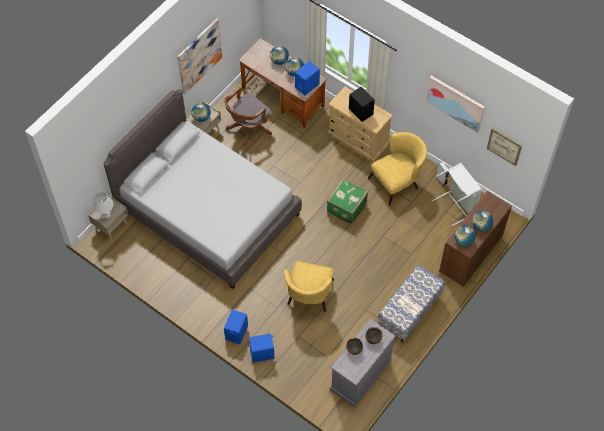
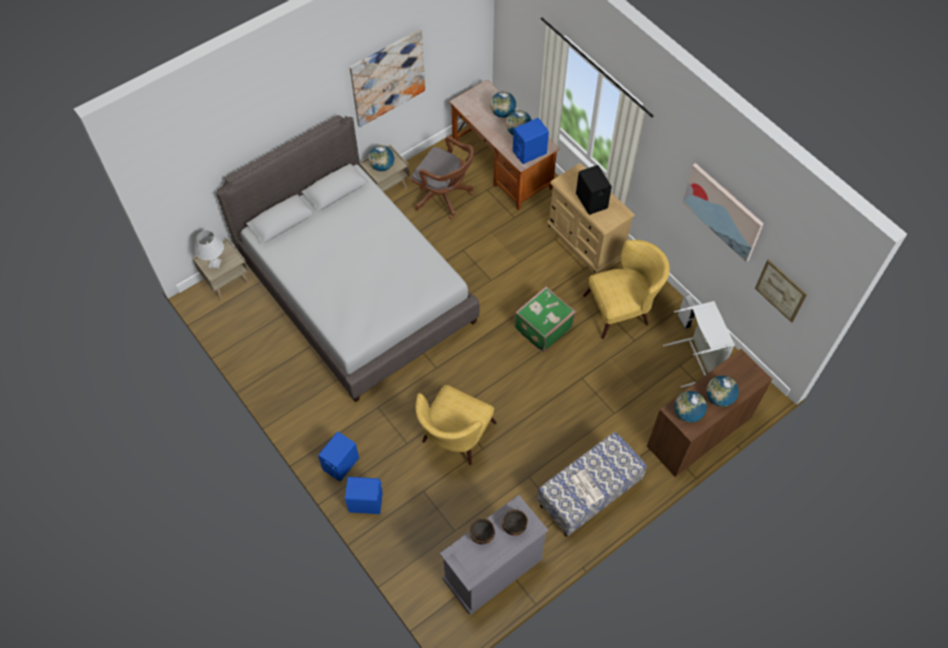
camera: 15 degrees right, 0 degrees up
brown office chair [224,87,272,147] -> brown office chair turned 120 degrees counterclockwise [411,136,474,219]

